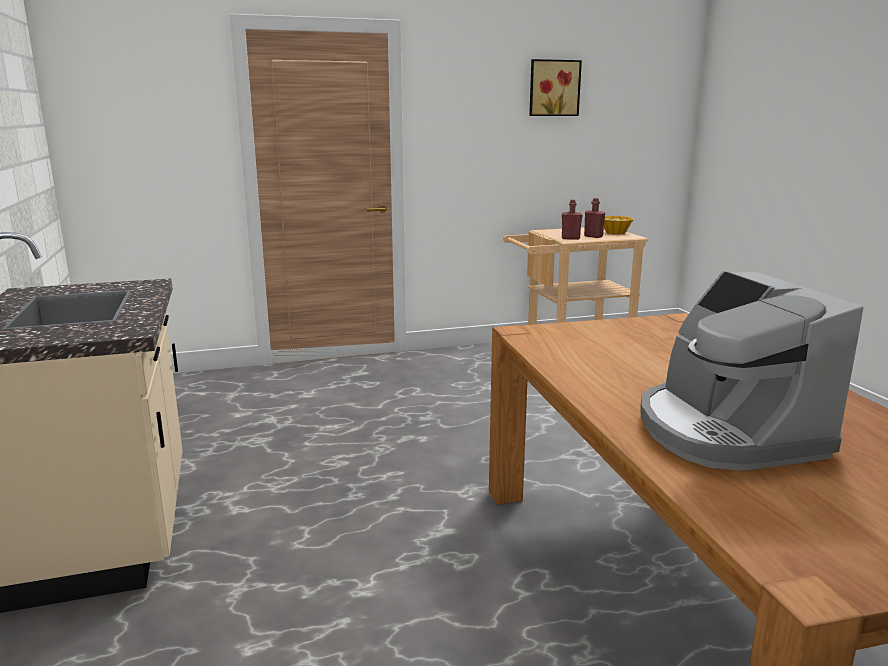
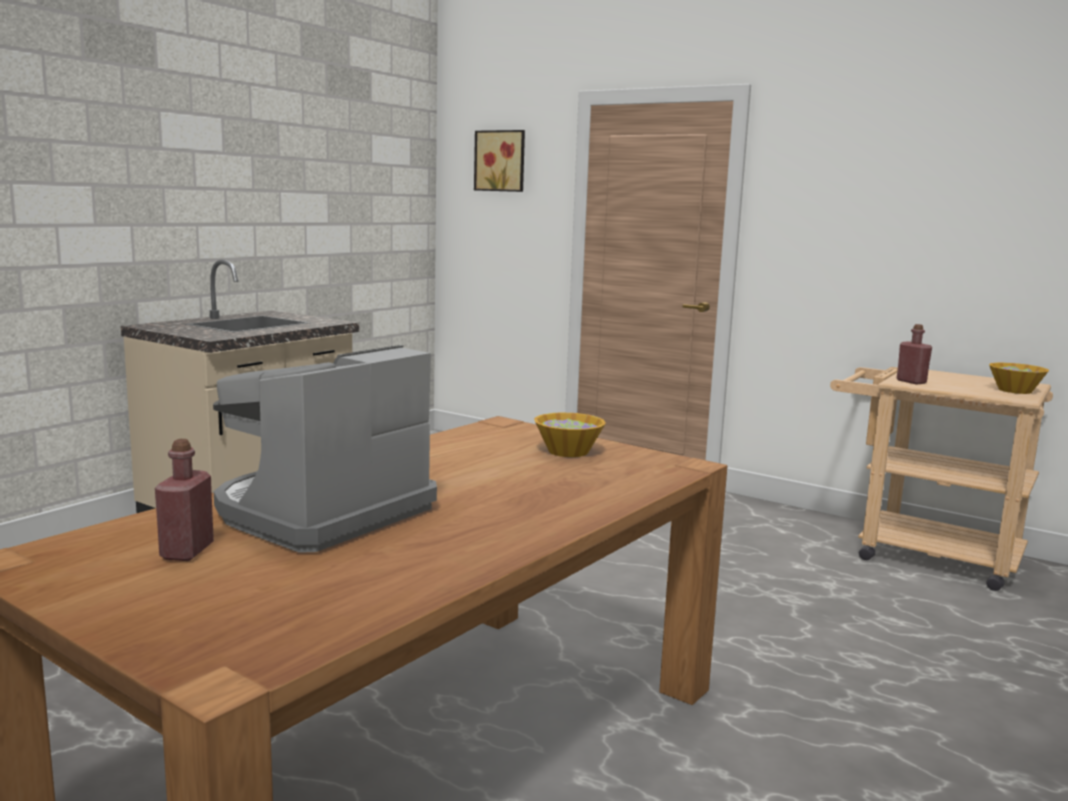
camera: 50 degrees right, 5 degrees down
picture [529,59,582,116] -> picture moved to [474,130,525,192]
red bottle [584,198,605,238] -> red bottle moved to [155,439,214,561]
none -> bowl [534,413,606,457]

